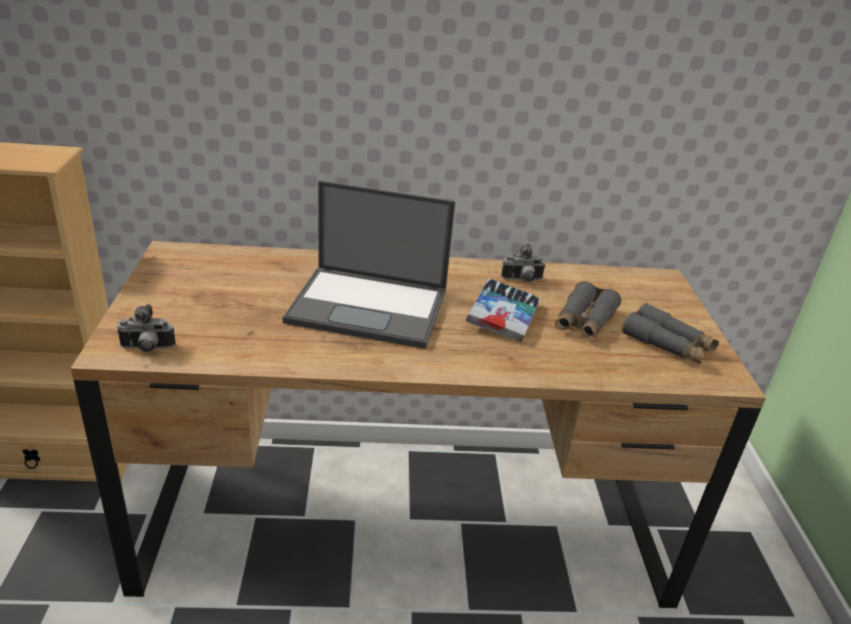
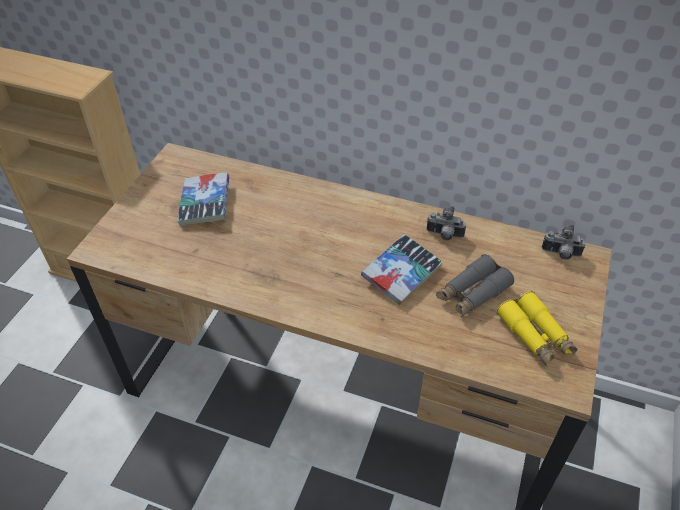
camera: 25 degrees right, 15 degrees up
camera [116,304,176,352] -> camera moved to [542,224,586,260]
laptop [283,181,455,349] -> none
grey binoculars [622,303,719,364] -> yellow binoculars [497,291,577,366]
none -> book [177,172,229,226]

